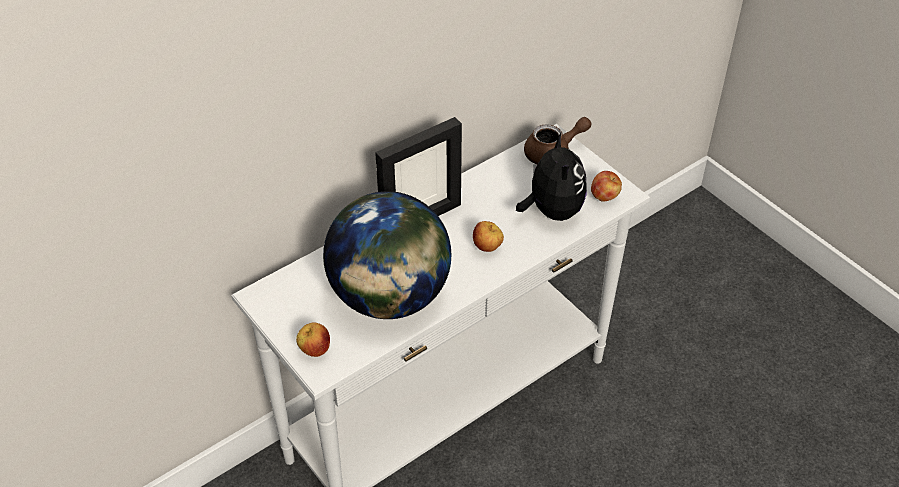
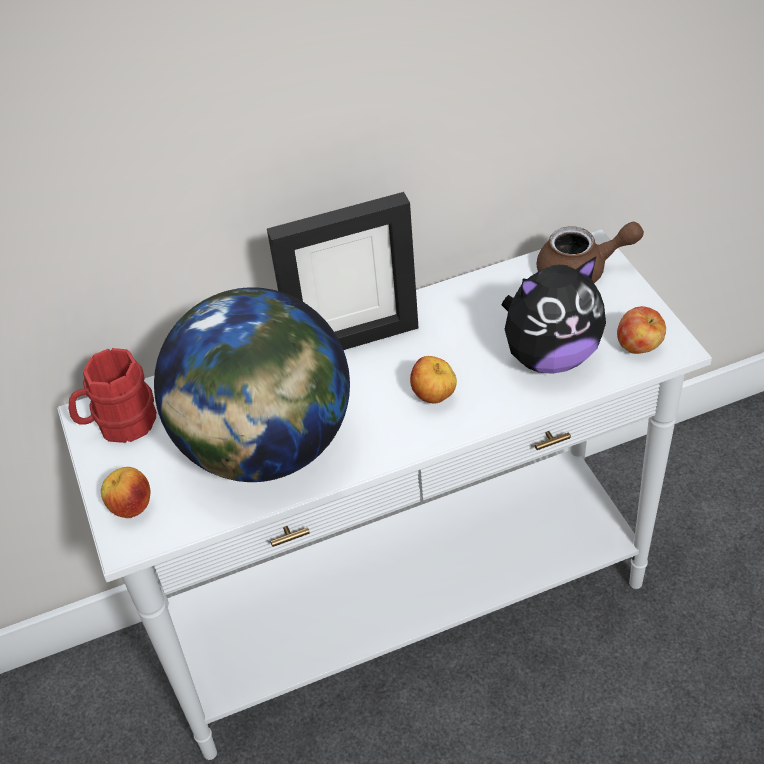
camera: 20 degrees right, 0 degrees up
plush toy [516,133,587,221] -> plush toy turned 60 degrees clockwise [502,257,606,374]
none -> red mug [69,348,157,443]

